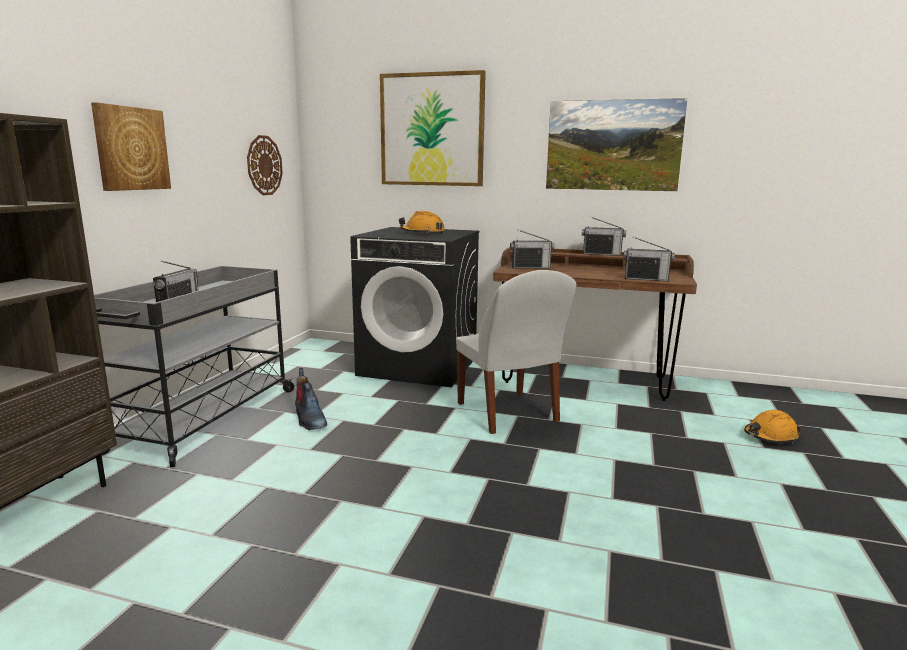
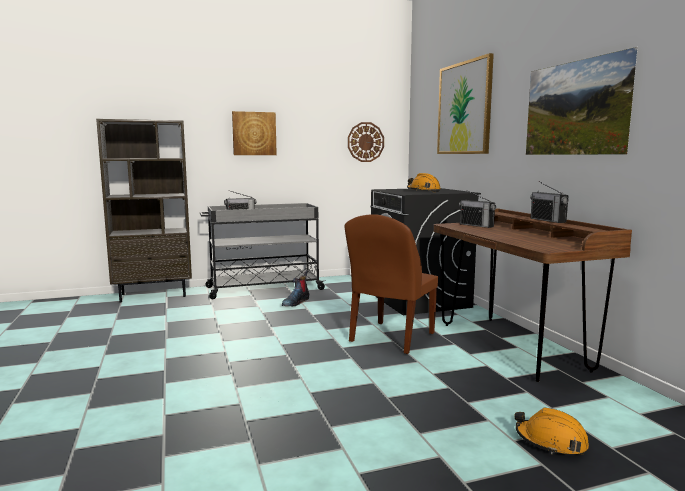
camera: 55 degrees right, 5 degrees down
white chair [456,270,576,434] -> brown chair [345,214,438,354]
radio [623,237,675,281] -> none

